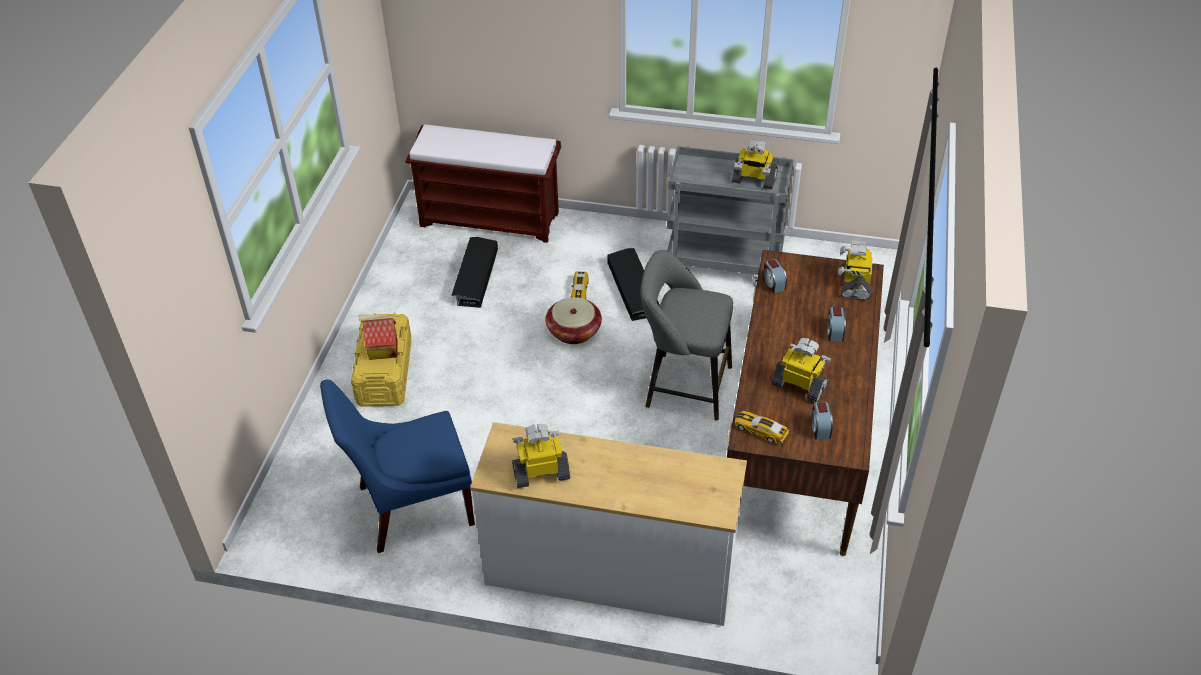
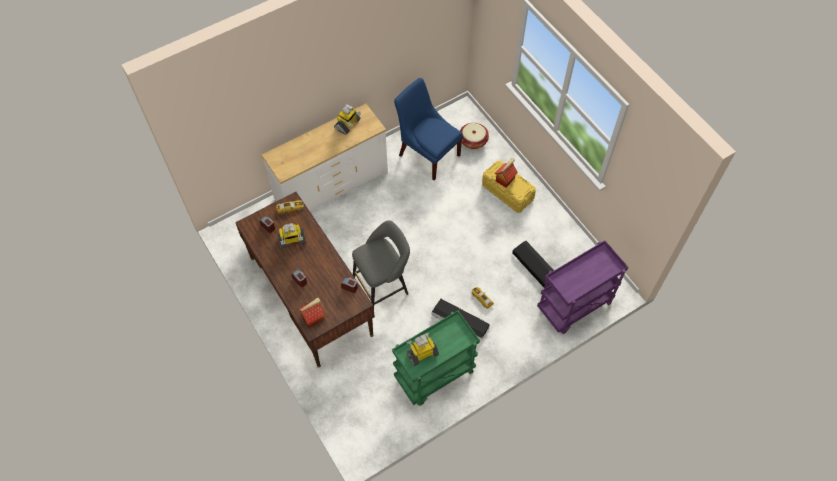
camera: 135 degrees right, 15 degrees up
blue chair [320,379,475,553] -> blue chair turned 75 degrees counterclockwise [394,78,463,180]
brown bench [406,124,561,243] -> purple cart [537,240,628,334]
basket [546,297,602,344] -> basket moved to [460,123,489,149]
grey cart [667,146,794,282] -> green cart [392,311,480,406]
toy robot [838,240,873,300] -> toy house [298,298,325,328]

